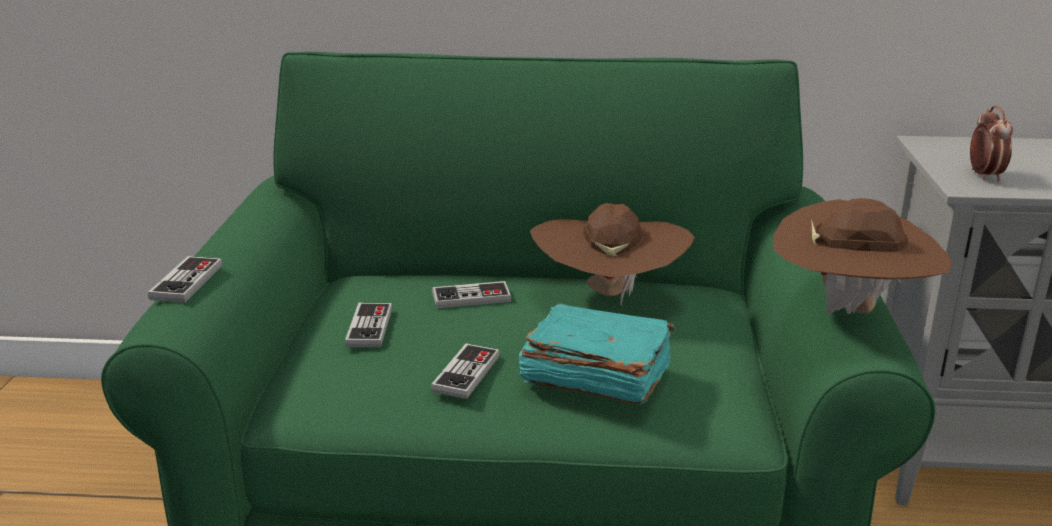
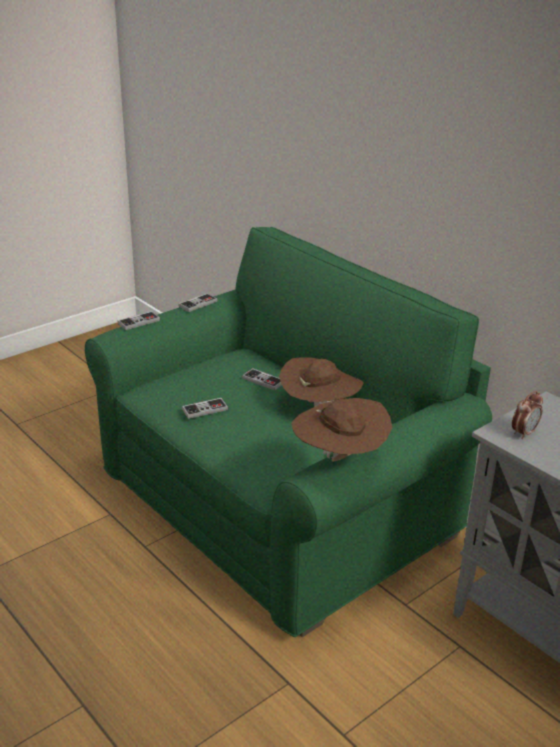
camera: 45 degrees right, 5 degrees up
game controller [345,303,392,347] -> game controller moved to [178,293,218,312]
turquoise book [519,303,674,405] -> none

